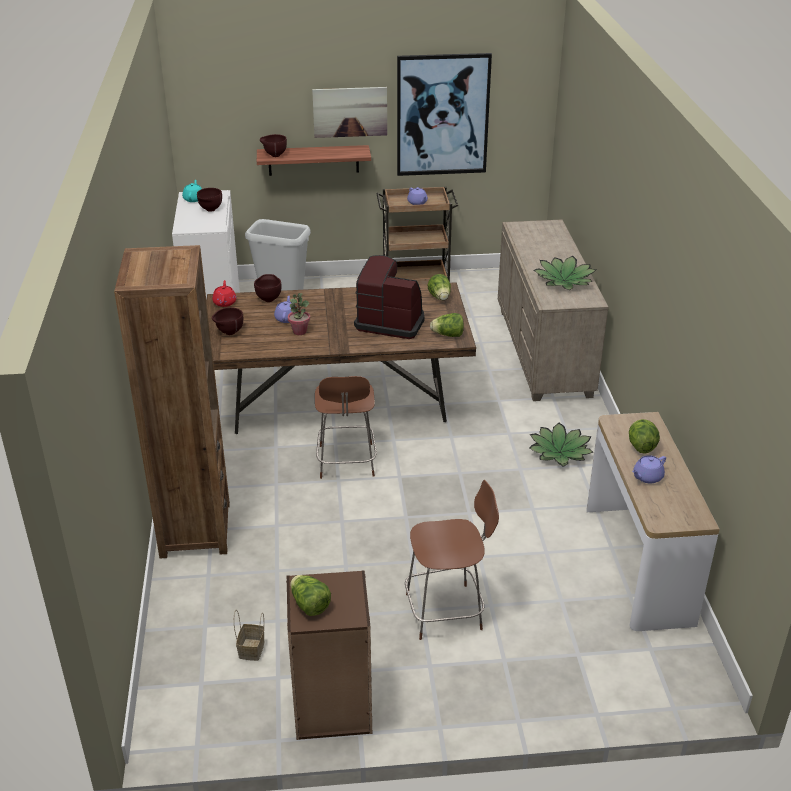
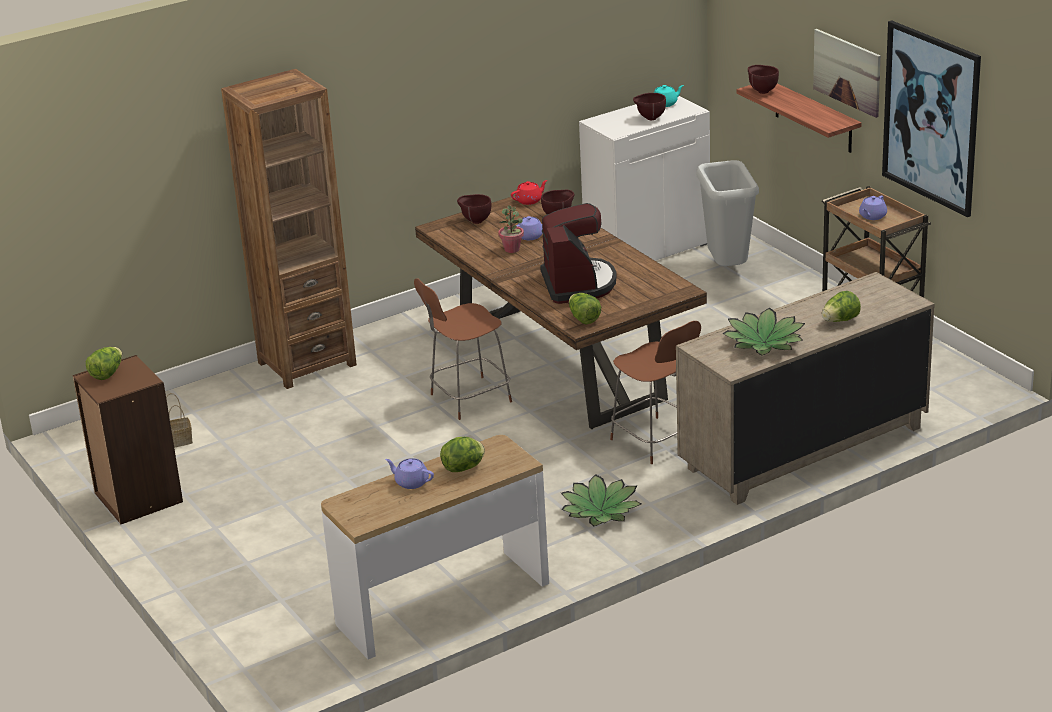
camera: 65 degrees right, 5 degrees down
brown chair [405,480,499,640] -> brown chair moved to [610,321,701,464]
lettuce [428,274,451,301] -> lettuce moved to [822,291,861,322]

